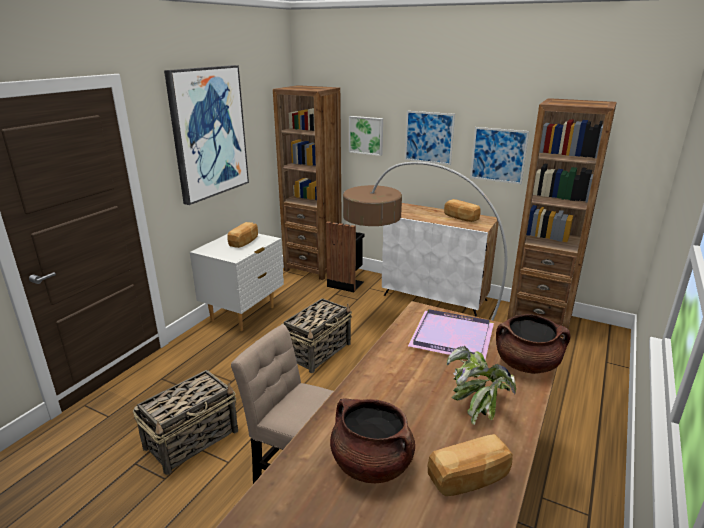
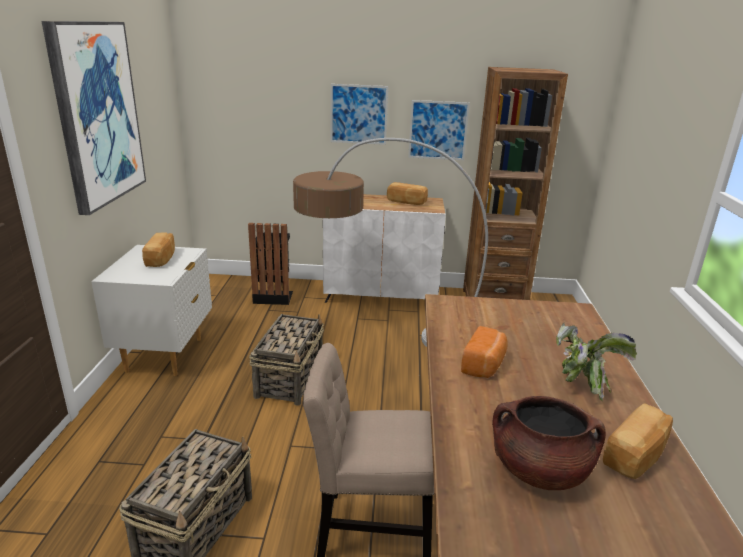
camera: 25 degrees left, 0 degrees up
brown bookcase [273,85,342,280] -> none
picture [349,116,383,156] -> none
purple tray [408,309,494,360] -> none
brown cooking pot [496,314,570,374] -> none
none -> bread [461,326,508,378]

